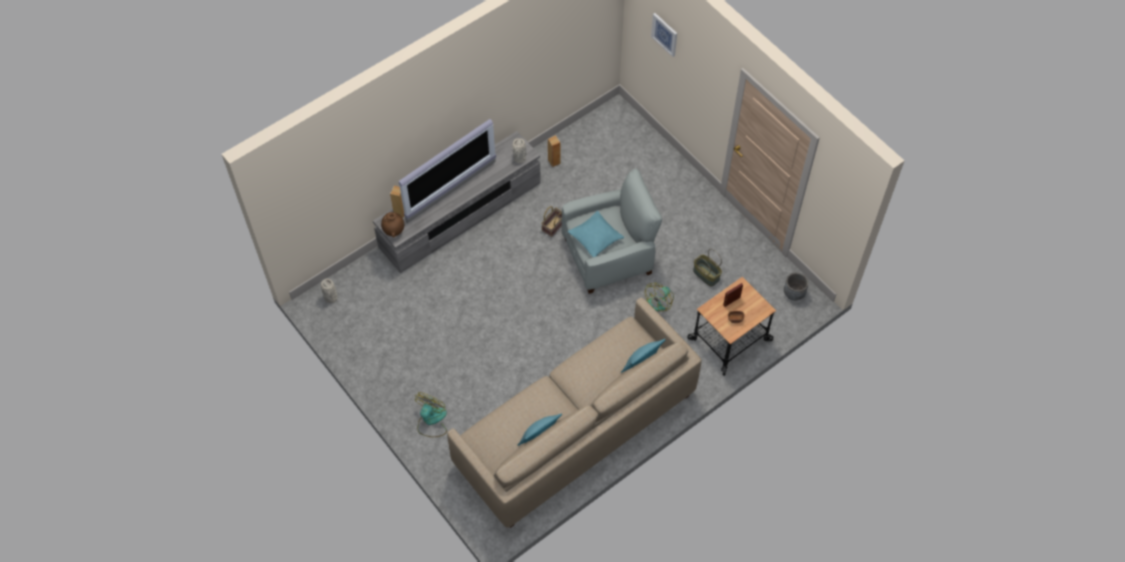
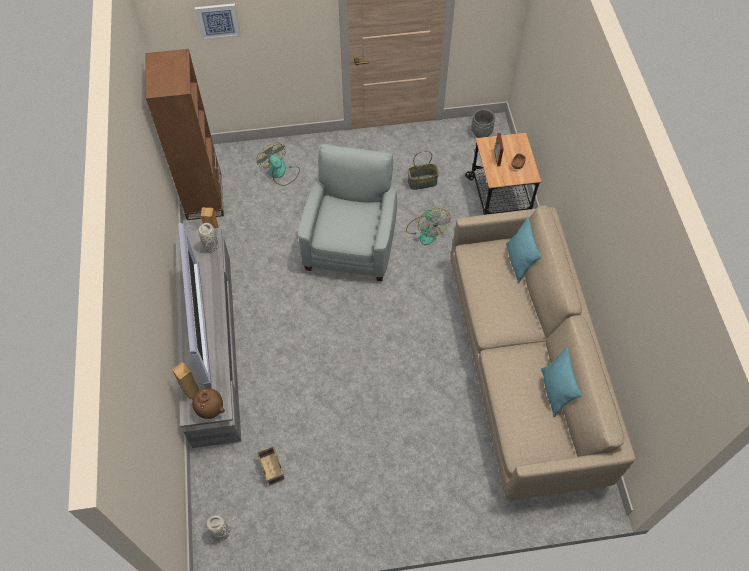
camera: 60 degrees left, 0 degrees up
fan [415,392,447,437] -> fan moved to [256,142,300,186]
basket [541,206,562,237] -> basket moved to [257,446,285,485]
turquoise pillow [568,211,624,257] -> none
none -> brown bookcase [146,49,224,220]

